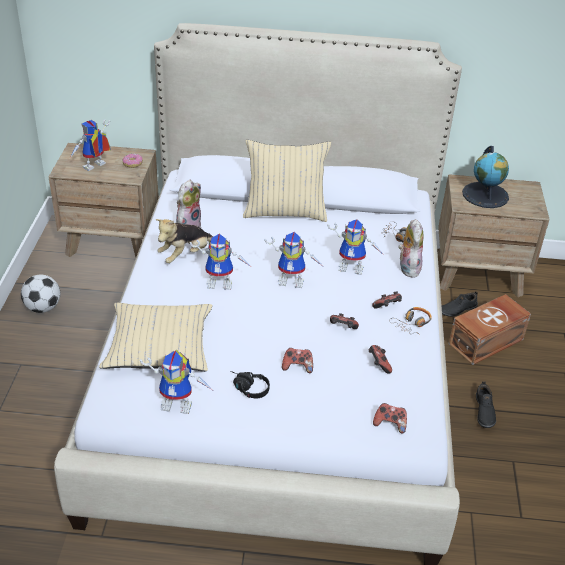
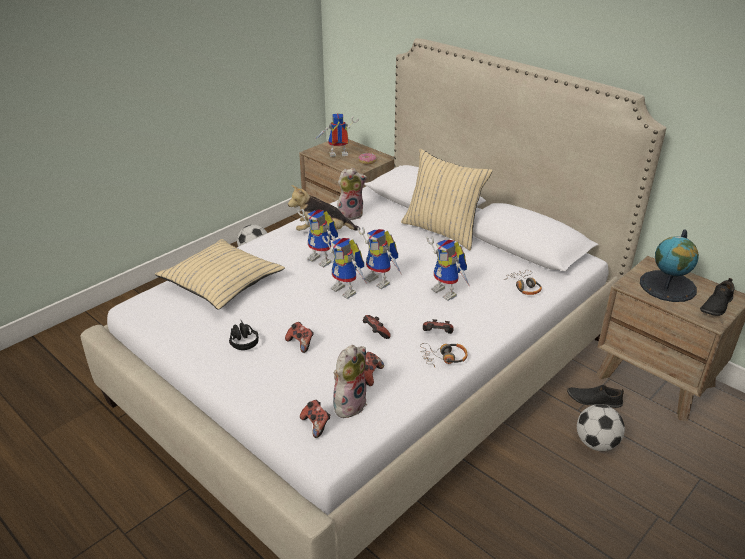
camera: 40 degrees right, 5 degrees down
toy robot [140,350,212,414] -> toy robot moved to [322,236,368,299]
plush toy [398,219,423,278] -> plush toy moved to [333,345,367,418]
brown storage box [449,294,531,365] -> football [577,404,625,451]
black shoe [476,381,496,428] -> black shoe moved to [700,278,734,316]

